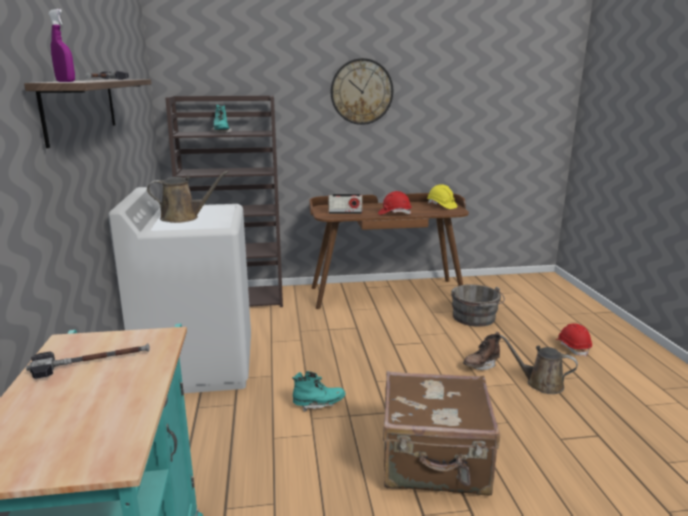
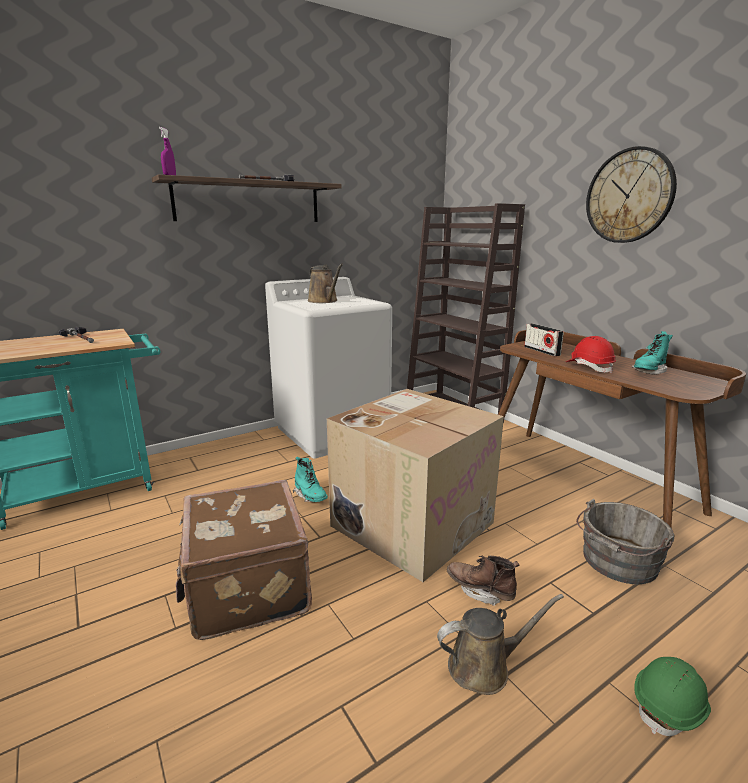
camera: 65 degrees right, 0 degrees up
turquoise boot [211,105,232,133] -> turquoise boot moved to [632,331,673,374]
yellow hard hat [427,184,457,209] -> none
brown watering can [500,335,578,394] -> brown watering can turned 75 degrees clockwise [437,594,564,695]
red hard hat [555,323,592,357] -> green hard hat [634,657,711,736]
none -> cardboard box [327,389,504,582]

